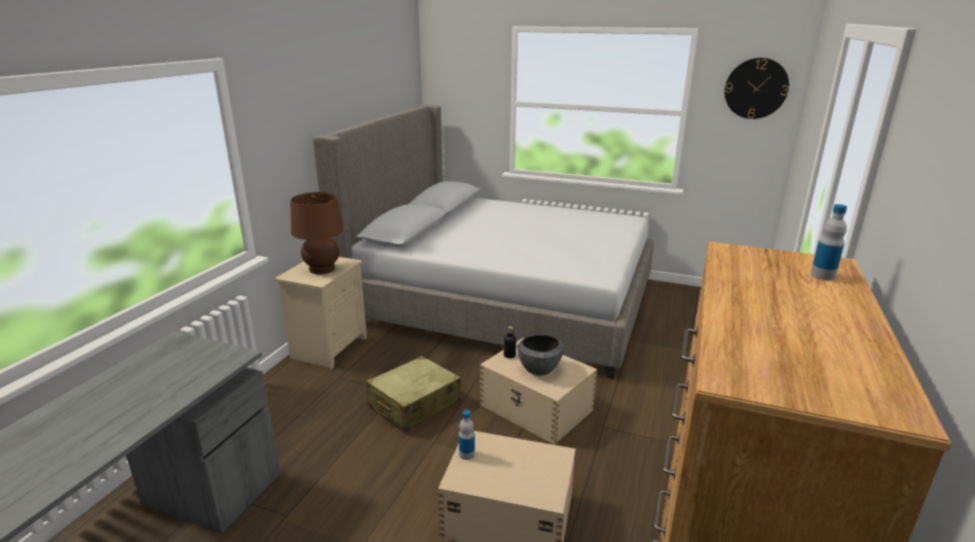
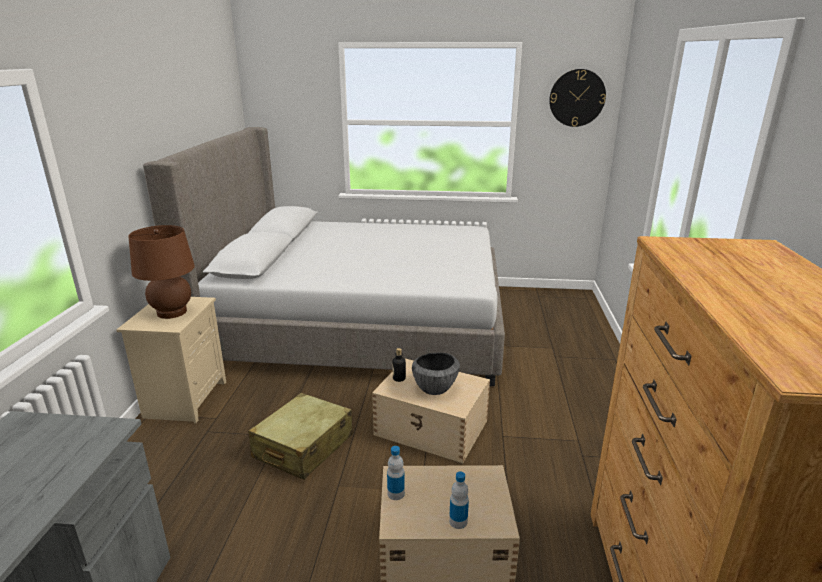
camera: 15 degrees left, 0 degrees up
bottle [810,204,847,281] -> bottle moved to [449,471,469,529]

